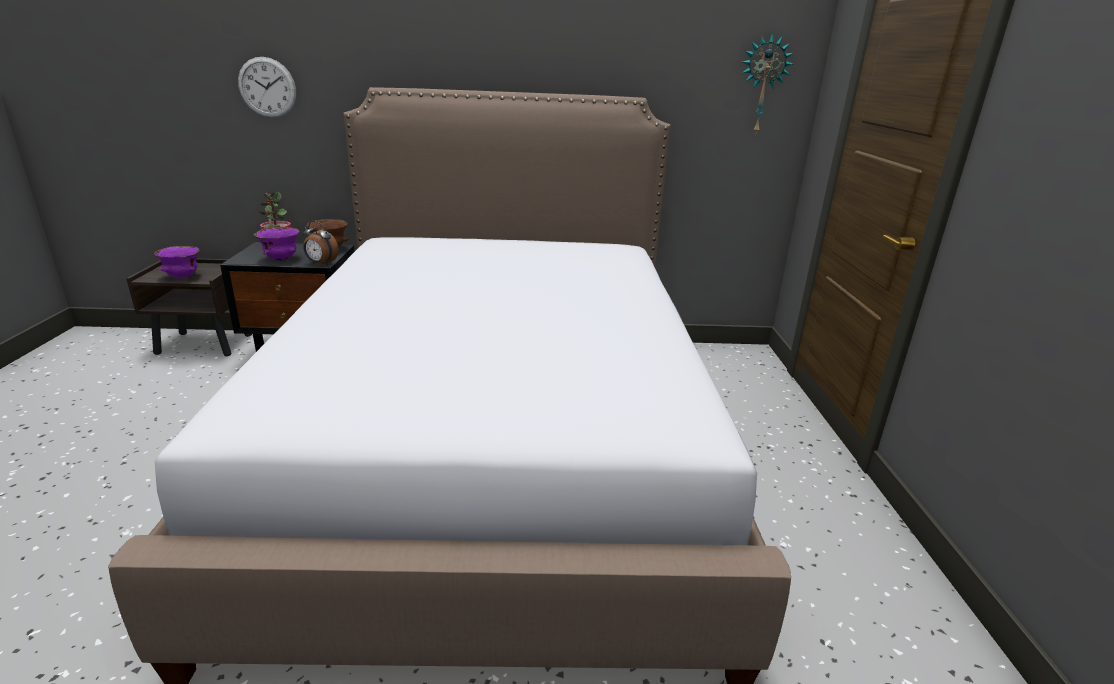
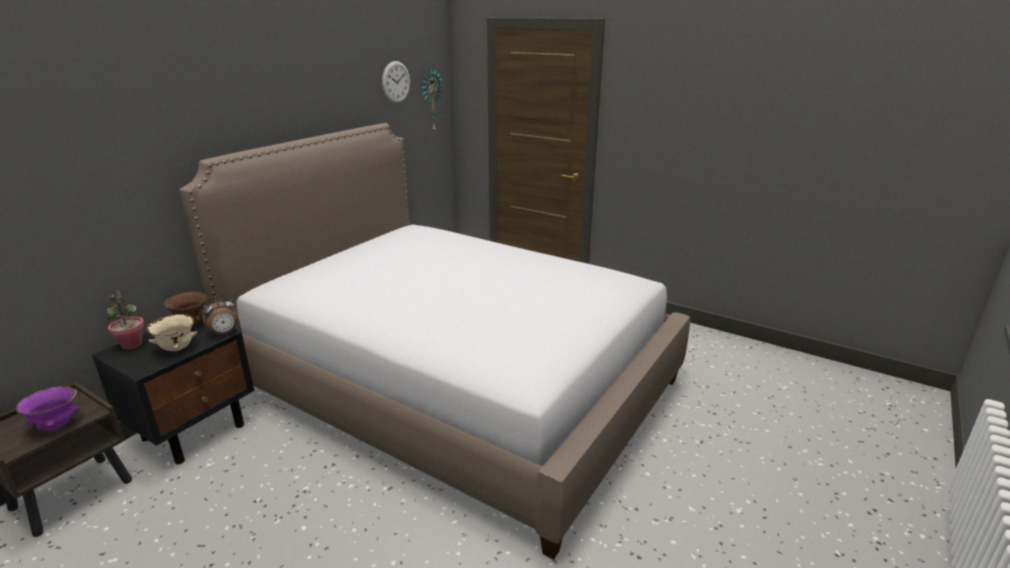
camera: 55 degrees left, 0 degrees up
wall clock [238,57,296,118] -> wall clock moved to [382,61,410,103]
purple bowl [253,227,299,260] -> beige bowl [146,314,197,351]

